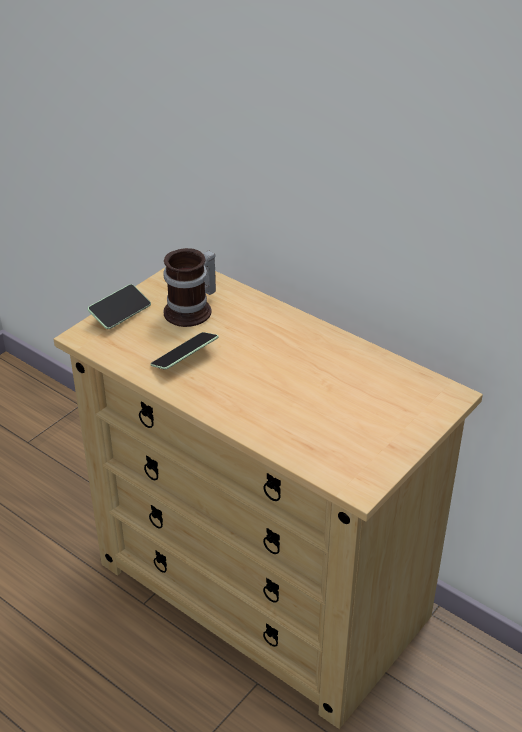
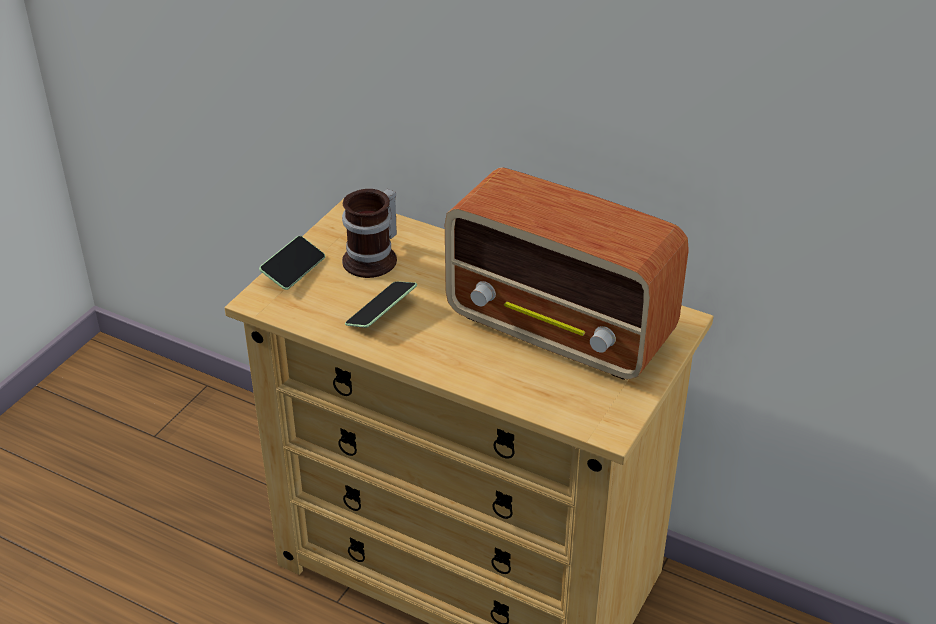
camera: 10 degrees left, 0 degrees up
none -> radio [445,167,689,380]

